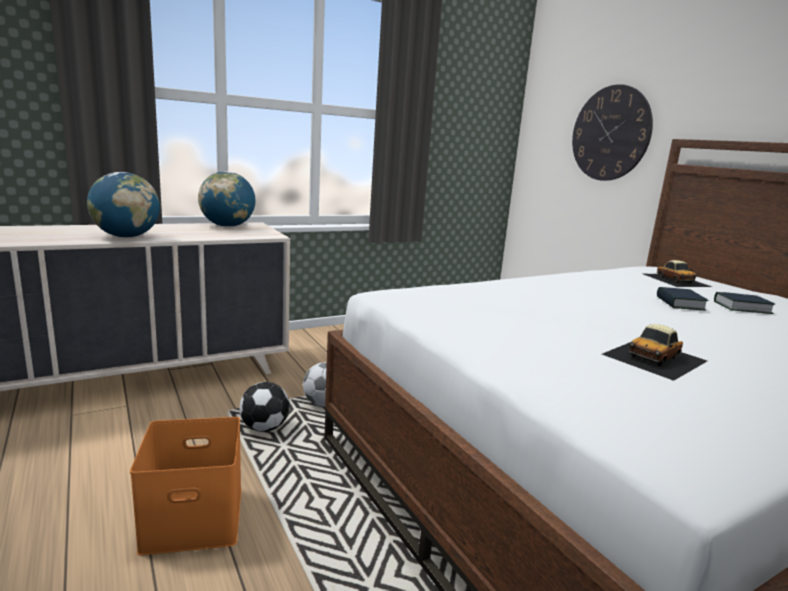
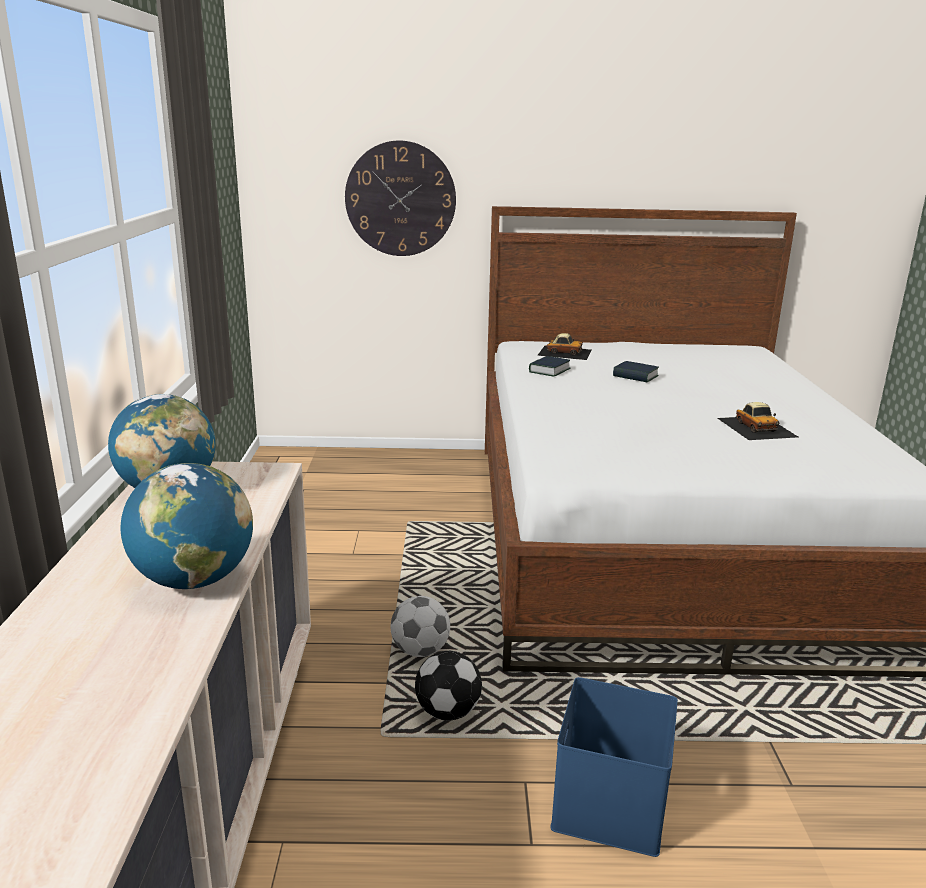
camera: 60 degrees left, 5 degrees up
orange storage box [130,417,242,555] -> blue storage box [550,677,678,857]
book [714,292,775,314] -> book moved to [529,356,571,376]

